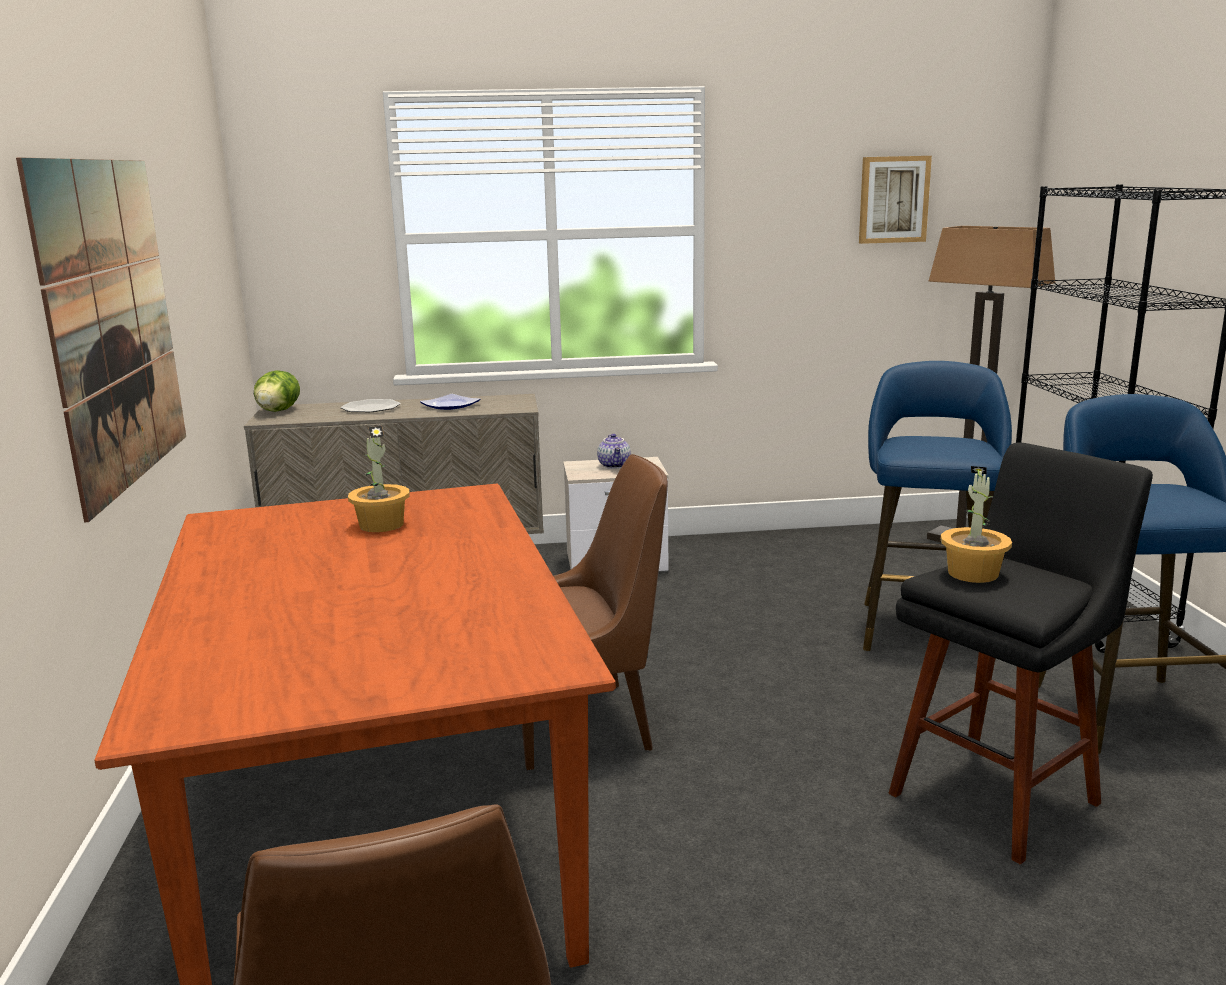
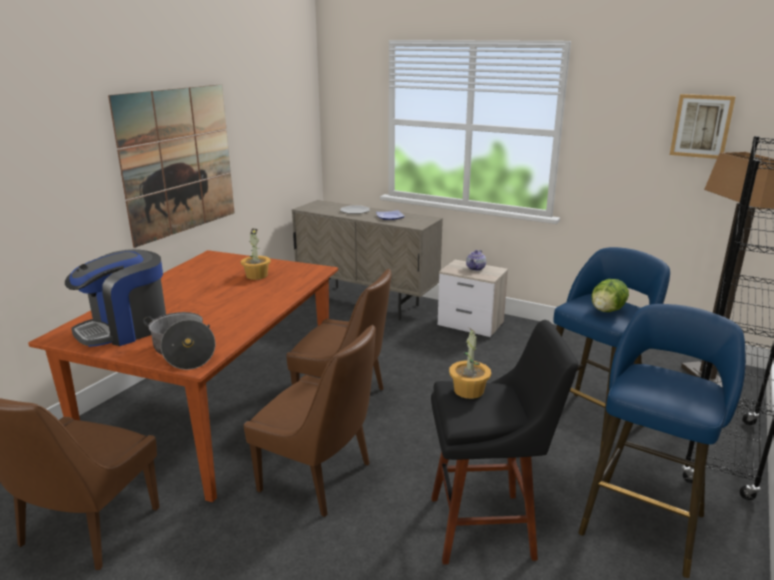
camera: 35 degrees right, 5 degrees up
lettuce [254,370,300,412] -> lettuce moved to [591,279,629,312]
none -> coffee machine [65,249,166,347]
none -> cooking pot [143,312,215,370]
none -> brown chair [244,325,376,517]

